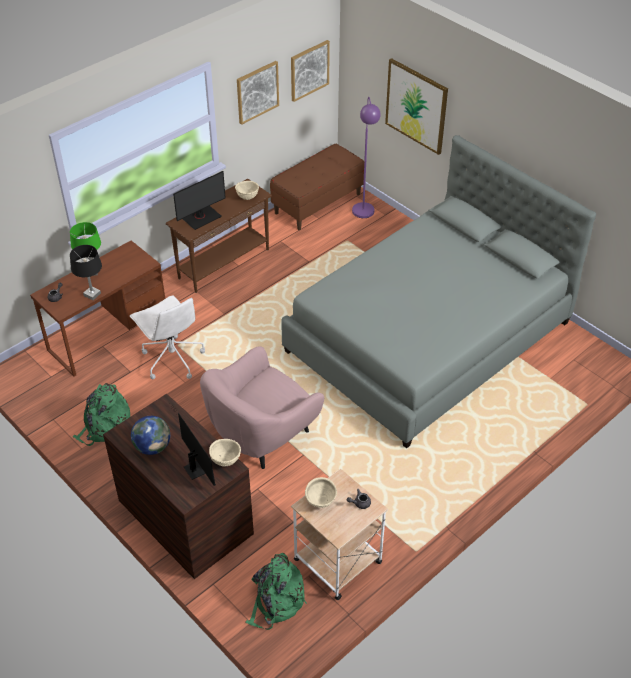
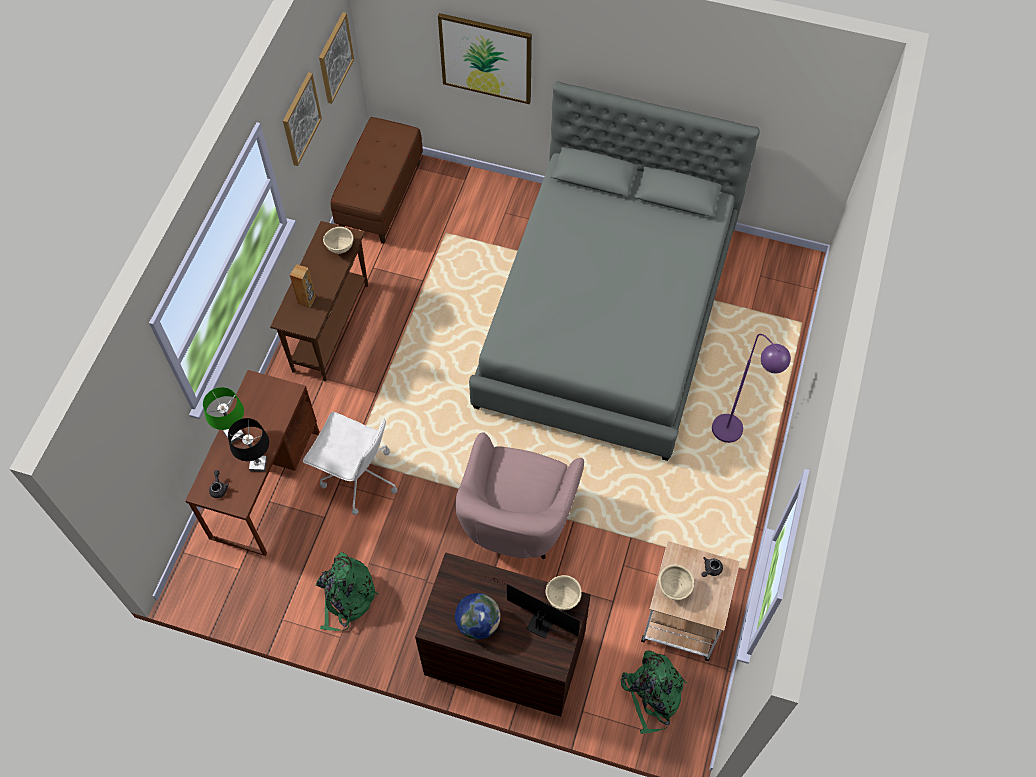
camera: 30 degrees left, 15 degrees up
monitor [173,171,226,230] -> brown speaker [290,264,316,308]
purple floor lamp [352,97,381,218] -> purple floor lamp moved to [712,334,791,443]

